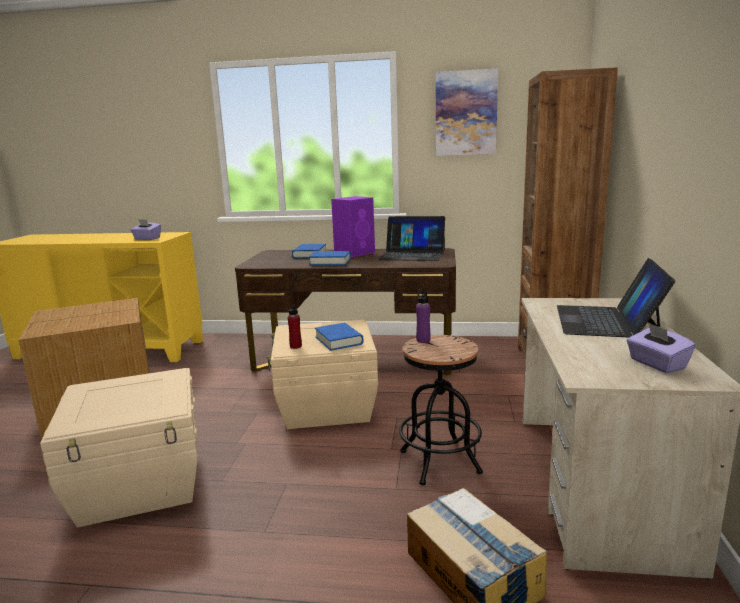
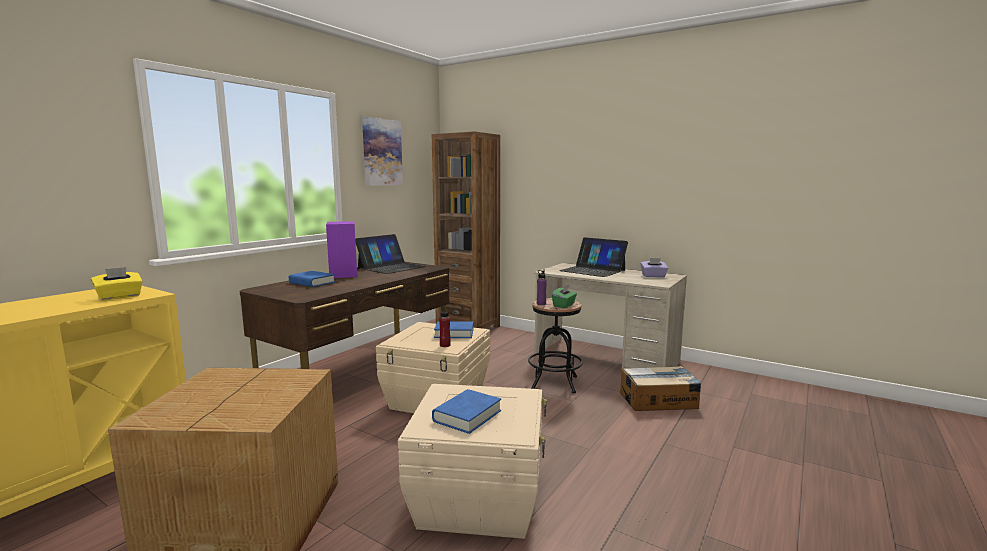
camera: 65 degrees left, 5 degrees down
purple tissue box [130,219,161,240] -> yellow tissue box [91,267,143,300]
blue book [309,251,351,265] -> blue book moved to [432,389,501,434]
none -> green tissue box [552,285,577,308]

